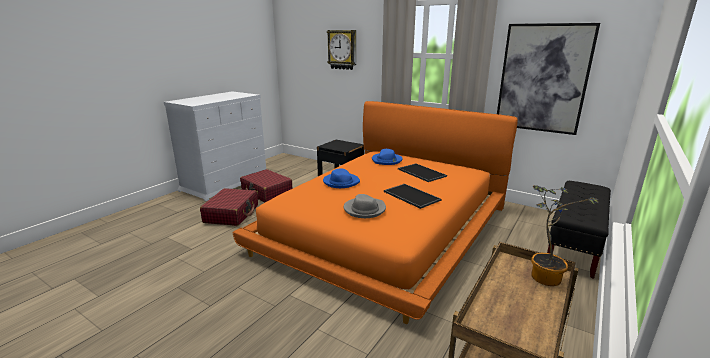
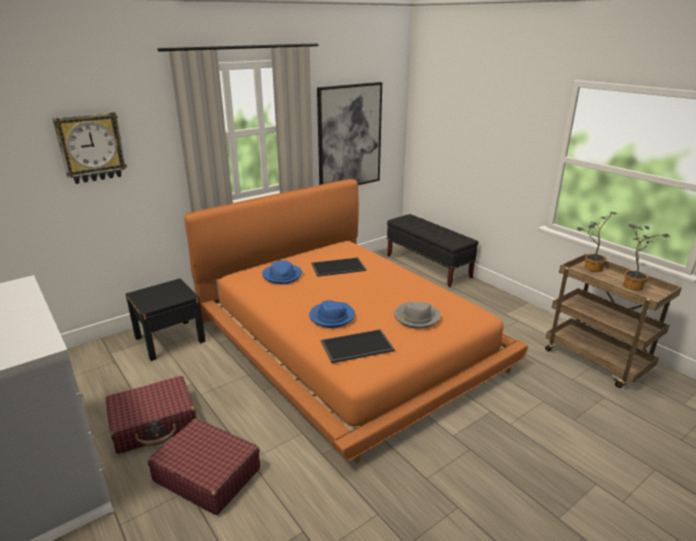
camera: 70 degrees left, 5 degrees up
tray [384,184,441,209] -> tray moved to [321,329,395,363]
none -> potted plant [623,224,670,291]

